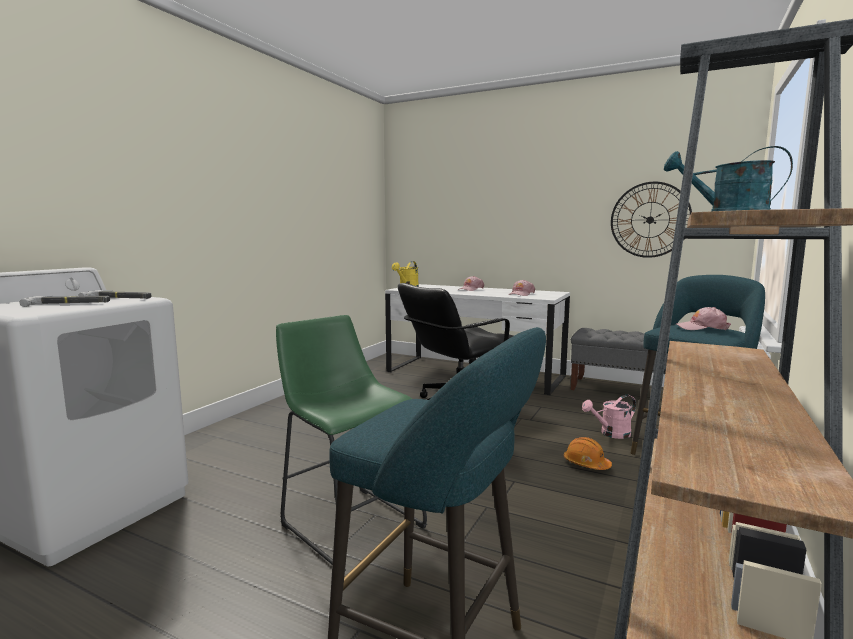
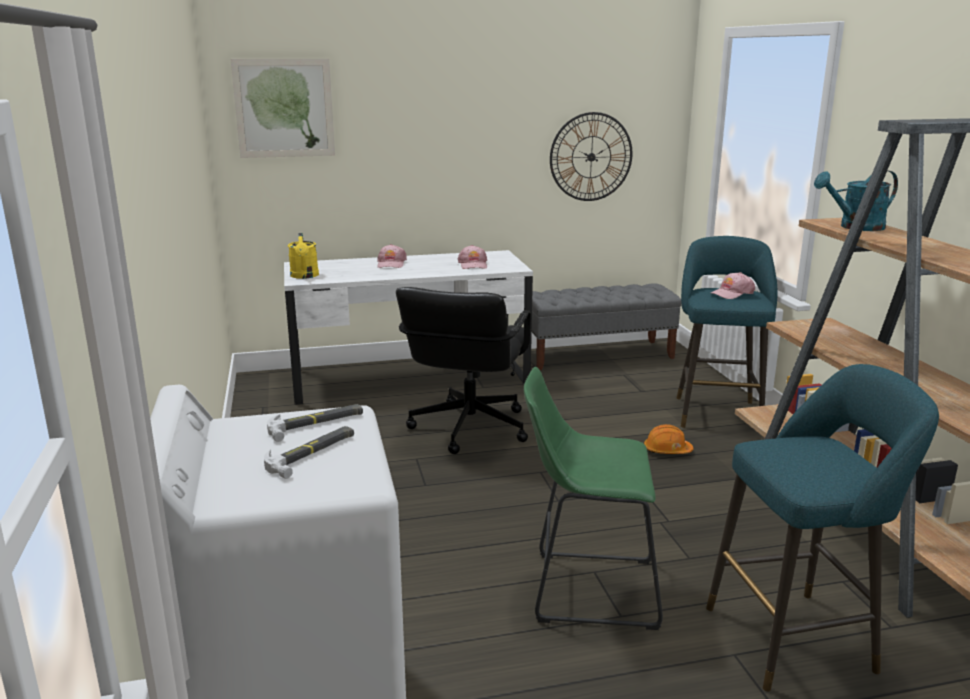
camera: 40 degrees left, 10 degrees up
pink watering can [582,395,636,439] -> none
none -> picture [231,59,335,158]

